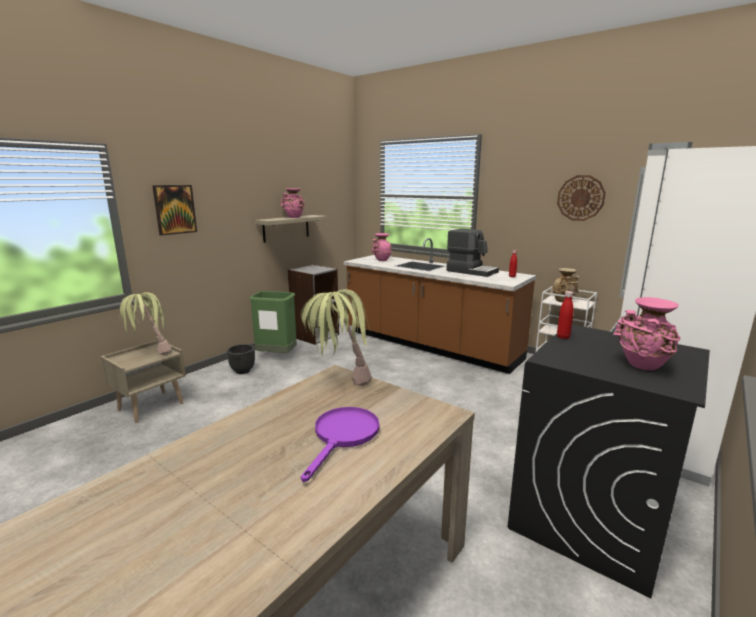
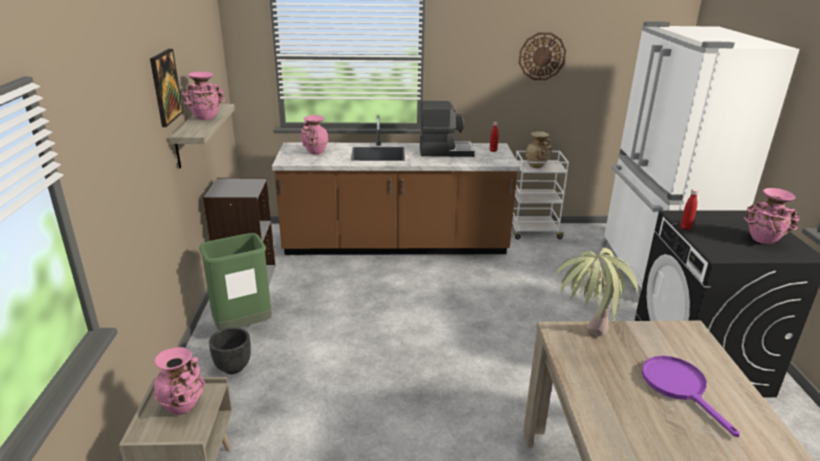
camera: 40 degrees left, 10 degrees up
potted plant [118,292,172,355] -> pink vase [154,347,205,415]
picture [152,185,197,236] -> picture moved to [150,49,183,127]

